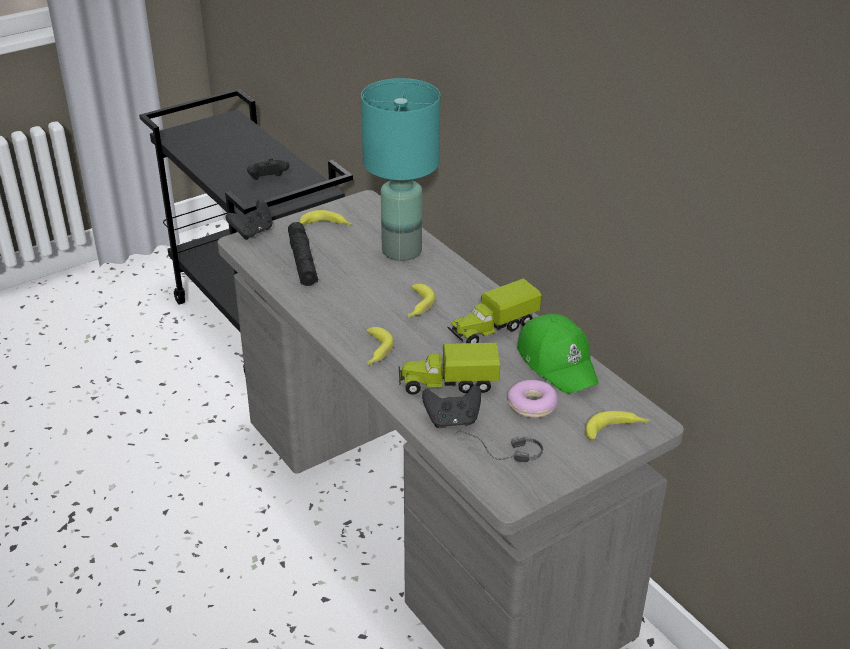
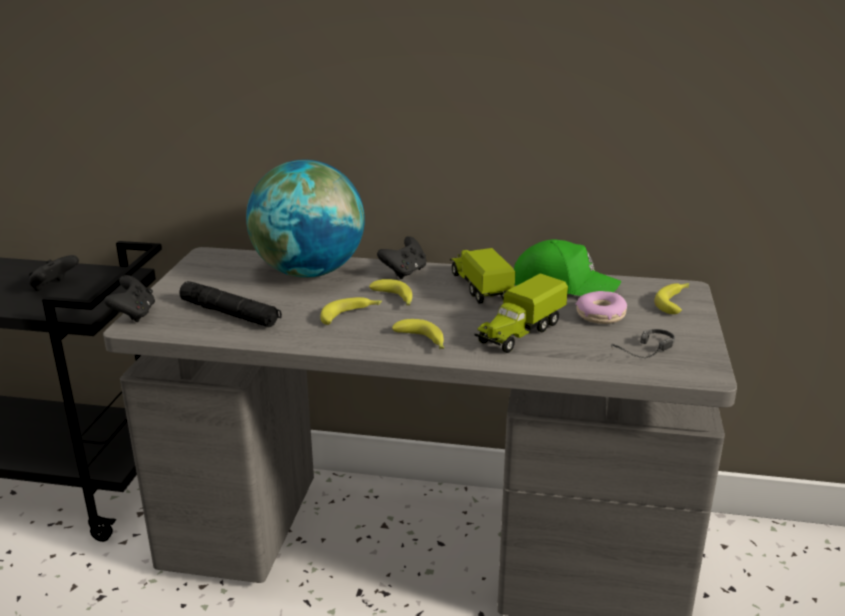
camera: 45 degrees left, 10 degrees down
banana [299,210,352,226] -> banana moved to [320,297,382,325]
turquoise table lamp [361,78,440,261] -> globe [246,160,365,278]
black game controller [422,385,481,428] -> black game controller moved to [377,236,426,279]
toy truck [447,278,541,343] -> toy truck turned 150 degrees clockwise [450,248,515,304]

